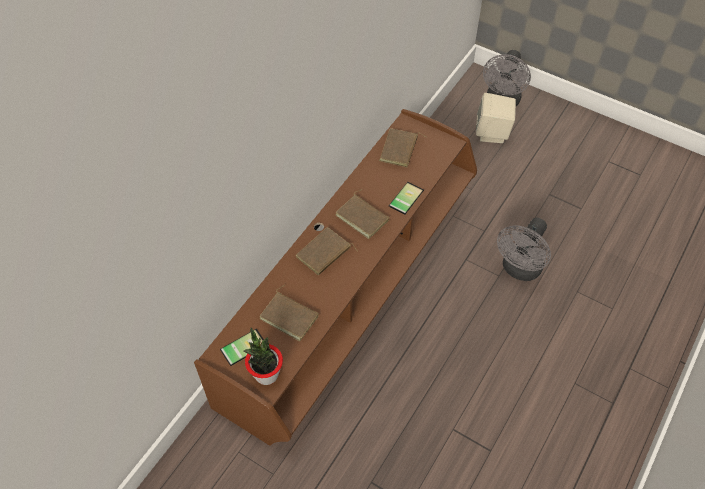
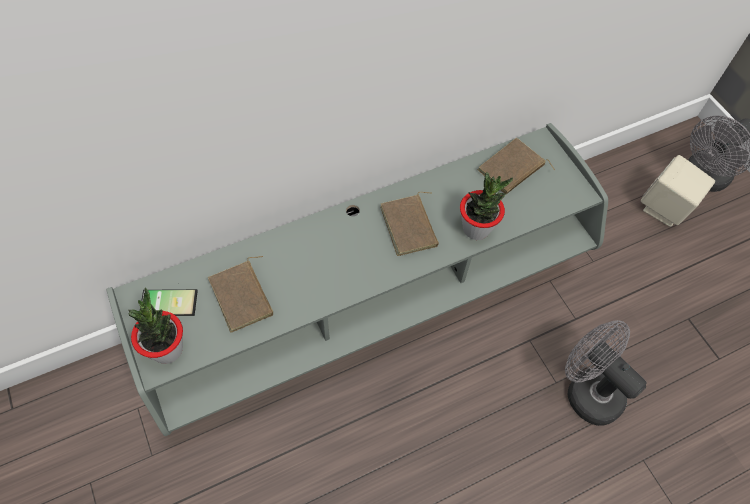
camera: 30 degrees right, 5 degrees up
brown tv stand [194,109,477,446] -> grey tv stand [106,123,608,436]
brown book [296,227,358,275] -> none
phone [389,182,424,214] -> potted plant [460,172,513,240]
grey fan [497,218,551,281] -> grey fan turned 75 degrees clockwise [565,320,647,426]

